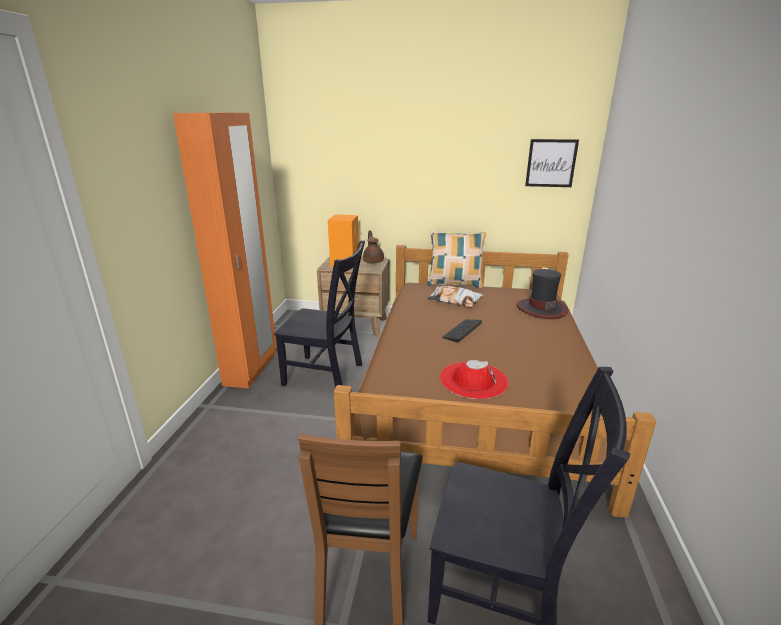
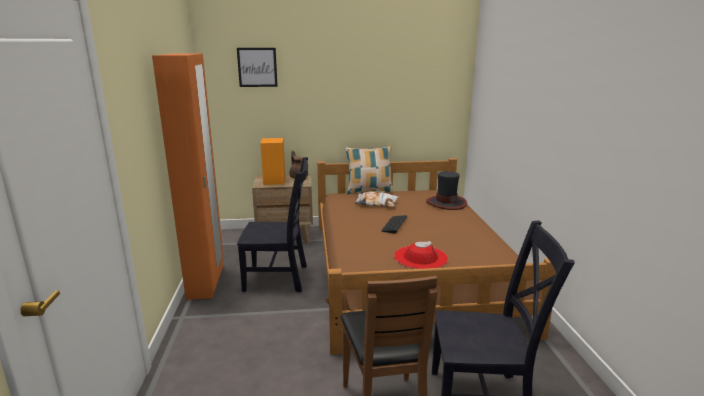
camera: 15 degrees left, 5 degrees down
picture [525,139,579,187] -> picture moved to [237,48,278,87]

